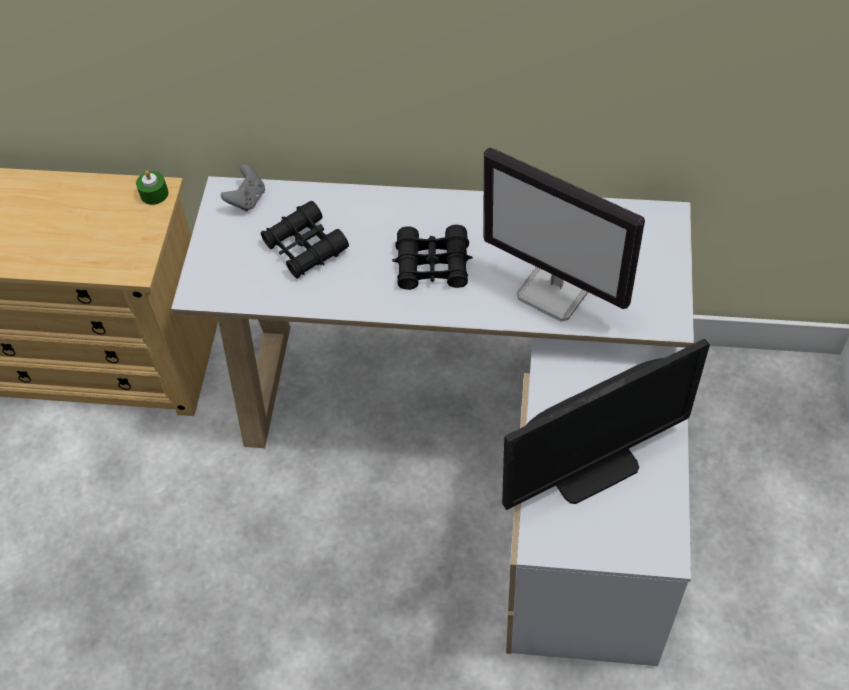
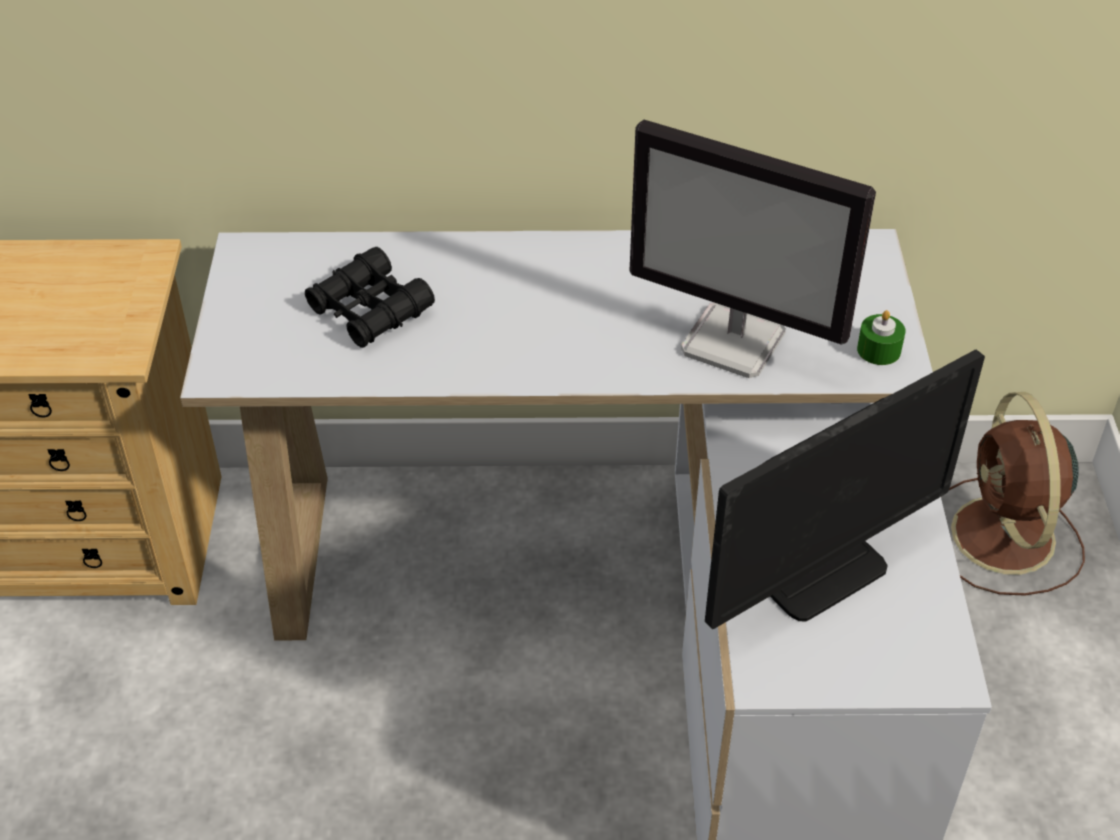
camera: 10 degrees left, 10 degrees down
green candle [136,171,168,205] -> green candle moved to [857,310,906,365]
grey game controller [221,164,265,212] -> none
black binoculars [392,225,472,290] -> none
none -> brown fan [941,392,1085,596]

